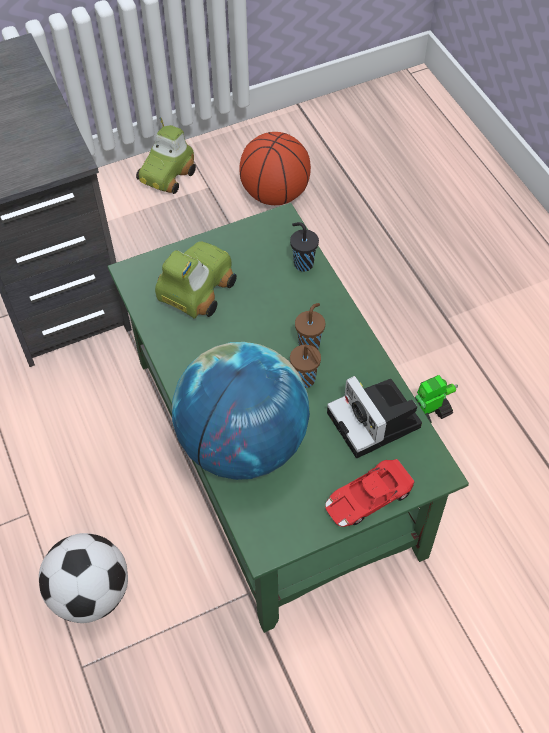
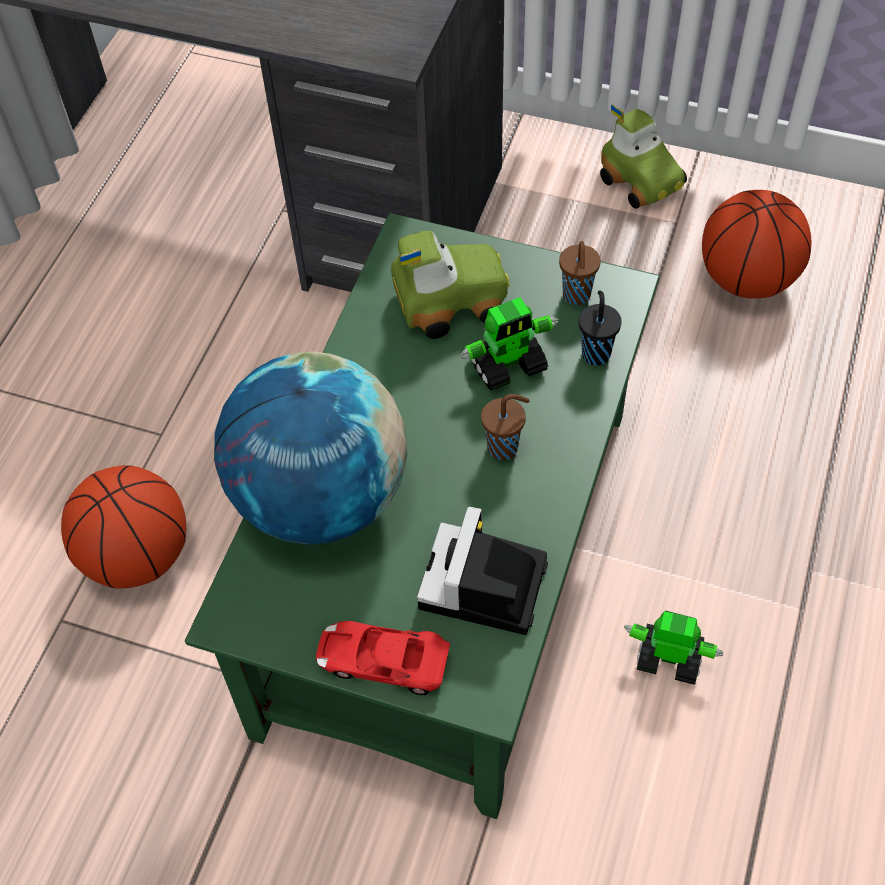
camera: 45 degrees right, 0 degrees up
football [39,533,128,623] -> basketball [61,465,186,589]
toy car [136,117,196,194] -> toy car turned 105 degrees counterclockwise [600,105,687,209]
brown cup [290,345,321,388] -> brown cup moved to [559,241,601,305]
none -> toy robot [459,297,559,391]

